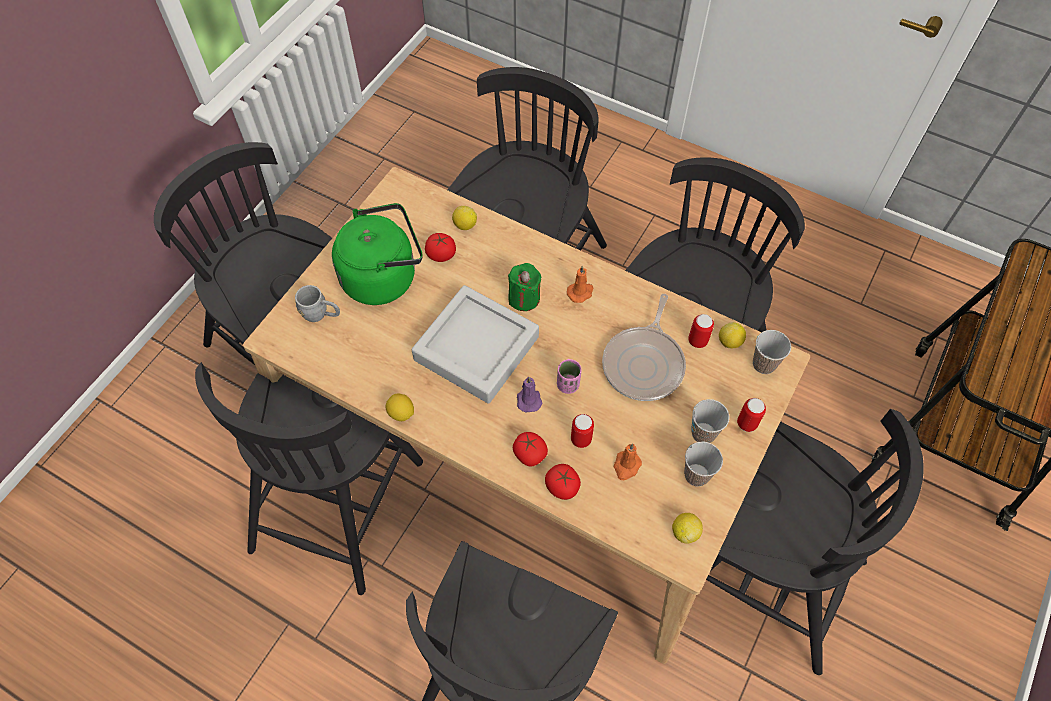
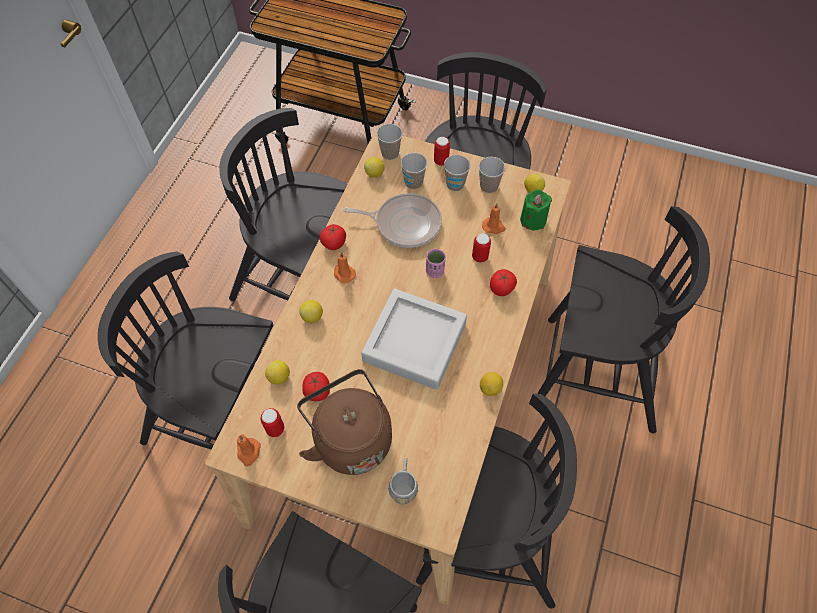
camera: 100 degrees left, 0 degrees up
green kettle [332,203,423,305] -> brown kettle [297,369,392,475]
green candle [508,263,542,311] -> green candle moved to [520,189,552,230]
purple candle [517,377,543,413] -> none
tomato [545,464,581,500] -> tomato moved to [320,224,346,250]
can [688,314,714,348] -> can moved to [260,408,284,437]
none -> orange candle [237,434,261,467]
none -> lemon [299,300,323,323]
none -> cup [401,153,427,189]

